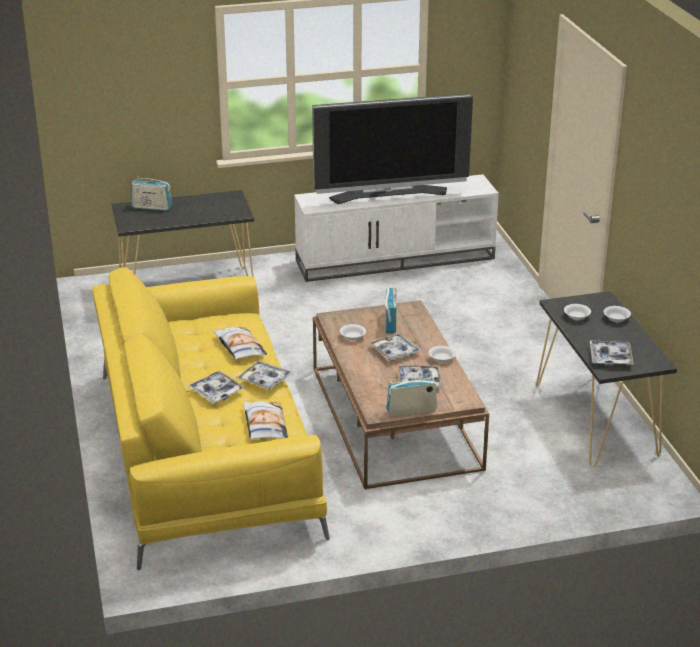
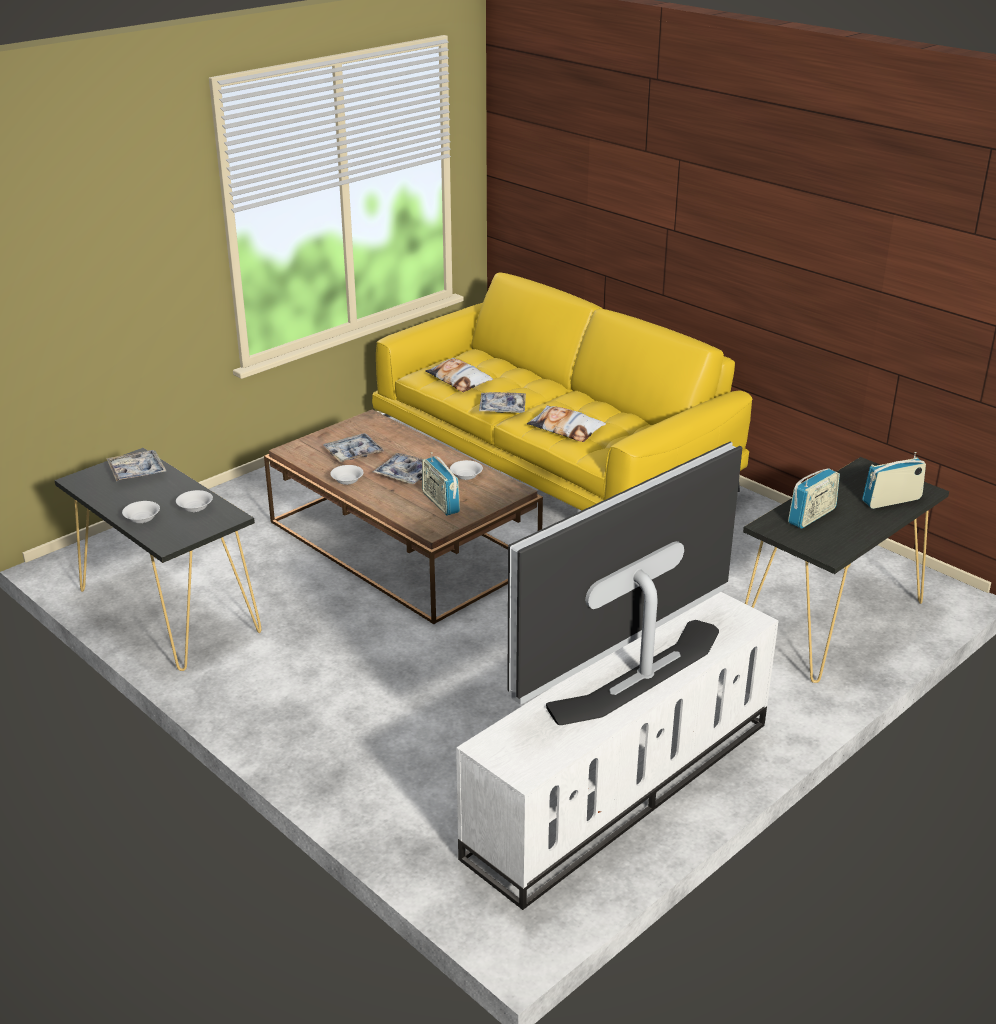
camera: 150 degrees right, 0 degrees up
tray [188,371,245,403] -> none
radio [386,374,437,417] -> radio moved to [788,468,840,529]

